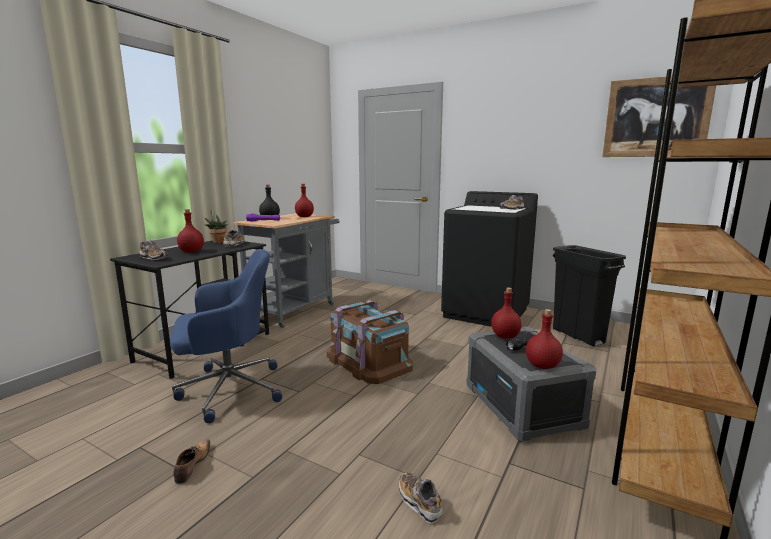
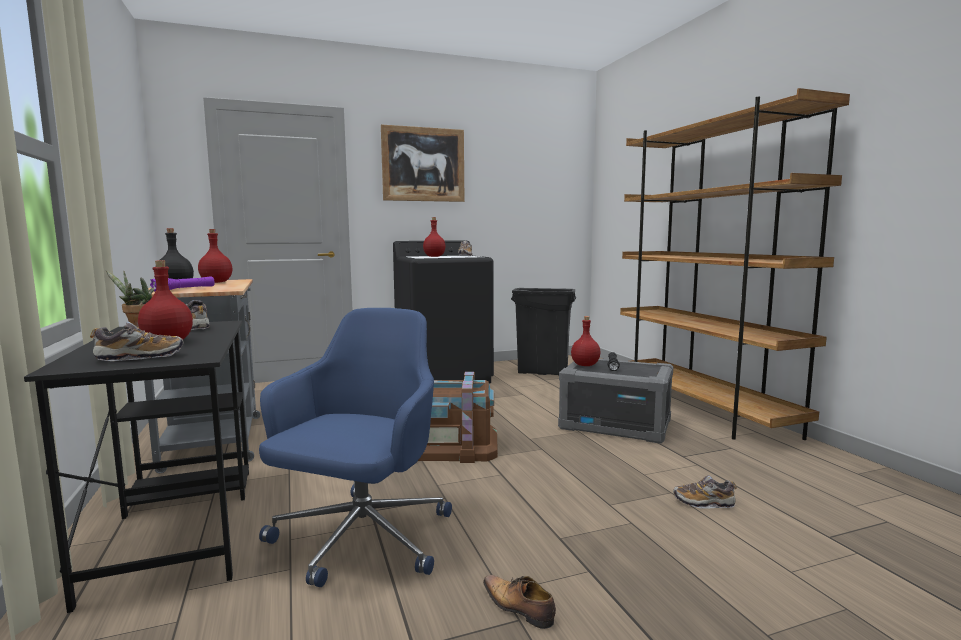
camera: 50 degrees left, 5 degrees down
red bottle [526,309,563,369] -> red bottle moved to [423,217,445,257]
picture [602,76,716,157] -> picture moved to [381,124,465,202]

